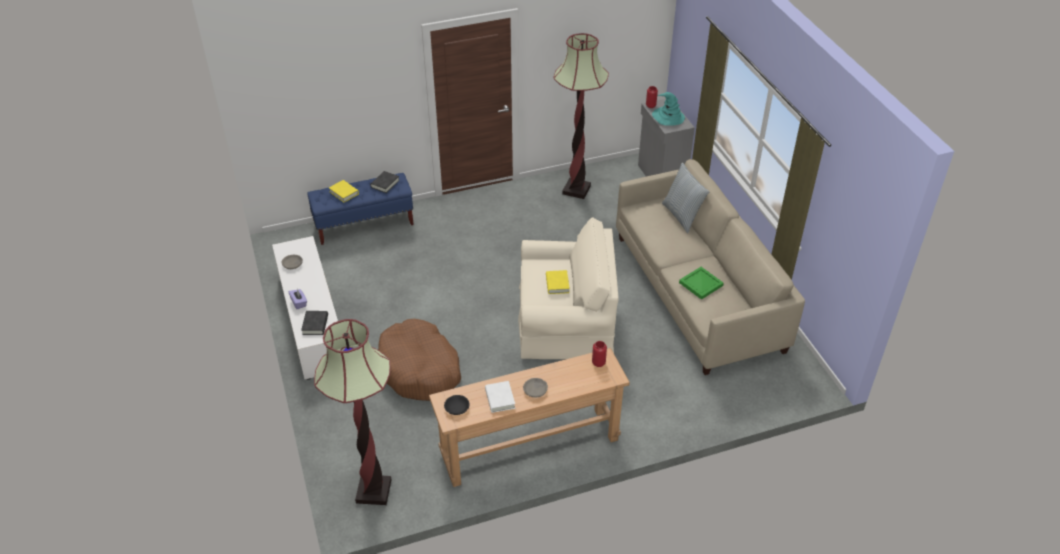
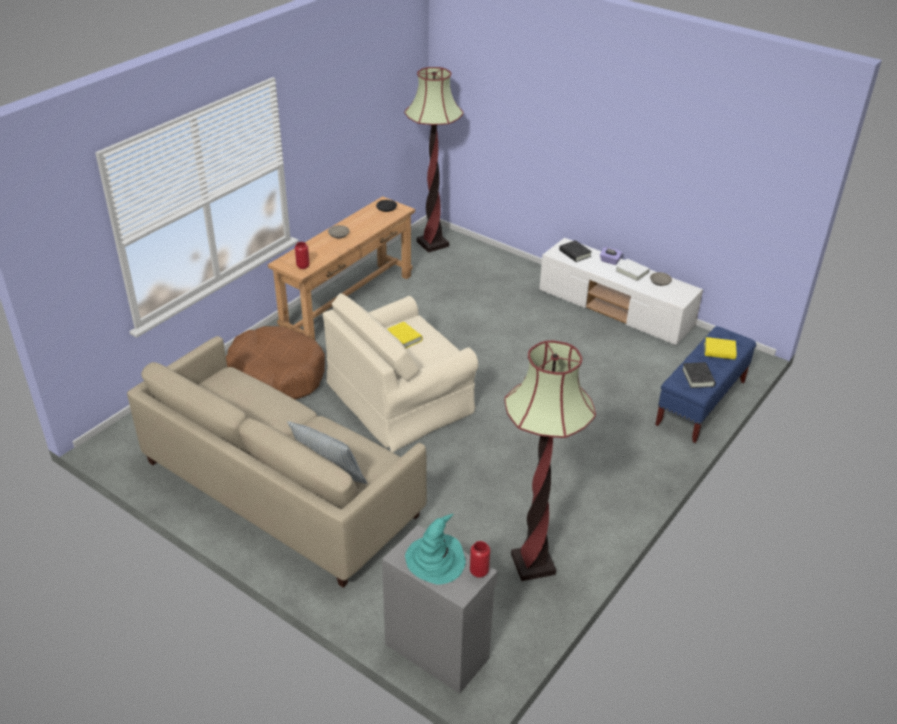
camera: 145 degrees right, 5 degrees down
brown dog bed [378,319,461,401] -> brown dog bed moved to [226,326,325,399]
white book [485,381,515,413] -> white book moved to [615,259,650,282]
green tray [679,267,724,300] -> none

